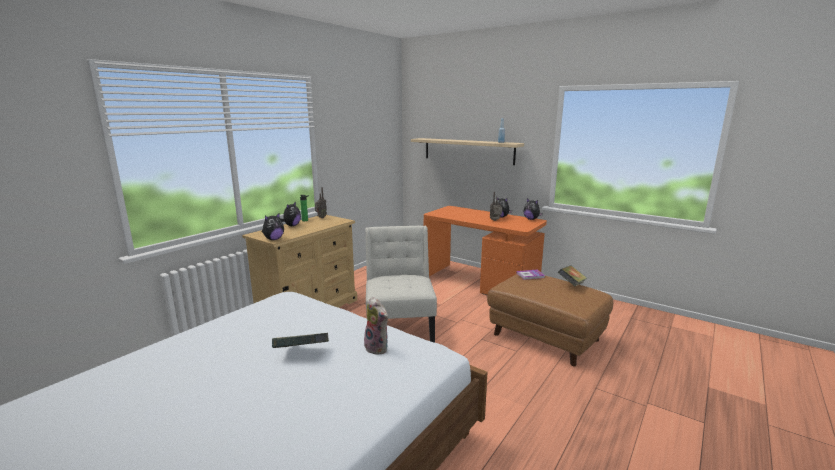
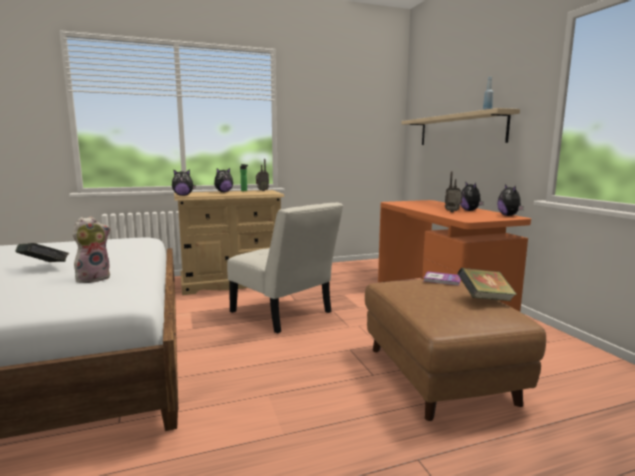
camera: 35 degrees right, 5 degrees down
plush toy [364,297,389,354] -> plush toy turned 135 degrees counterclockwise [73,216,111,283]
white chair [365,226,437,343] -> white chair turned 105 degrees clockwise [227,202,343,334]

